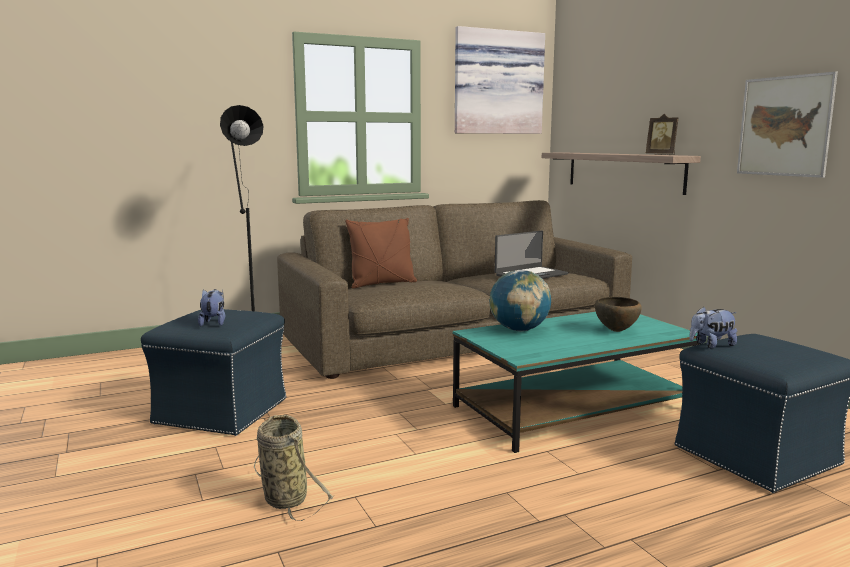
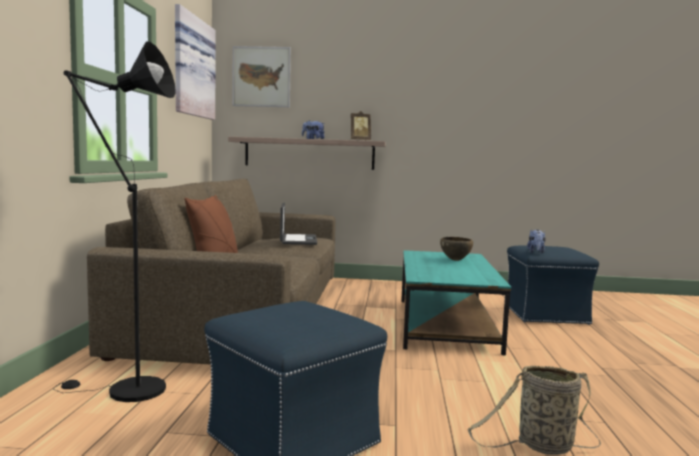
camera: 60 degrees left, 5 degrees down
plush toy [198,289,225,326] -> plush toy moved to [302,120,325,139]
globe [489,270,551,331] -> none
picture [737,72,838,178] -> picture moved to [232,46,291,107]

